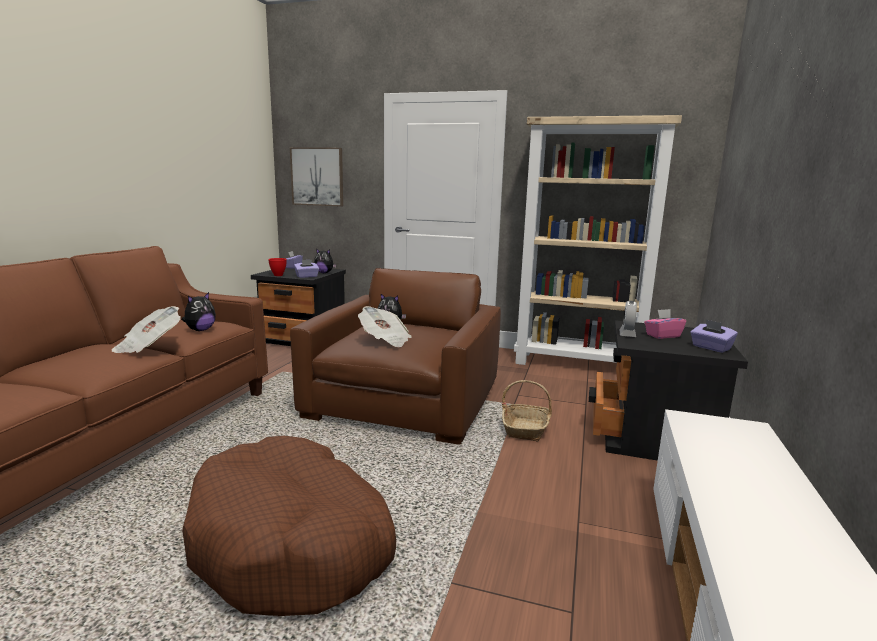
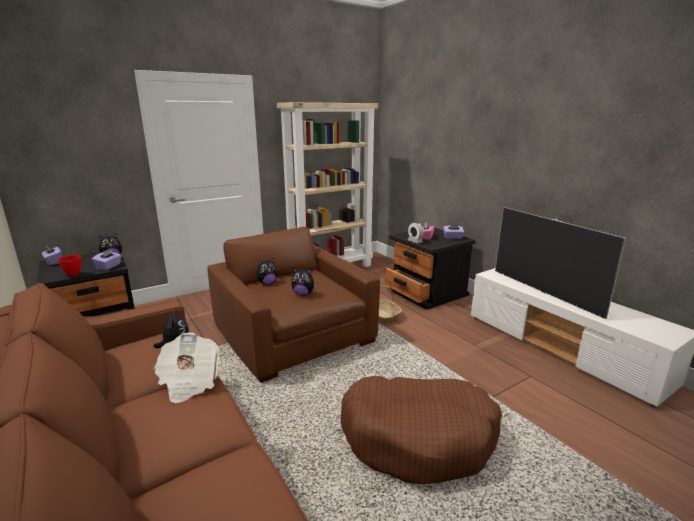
camera: 50 degrees left, 5 degrees up
picture [290,147,343,207] -> none
newspaper [358,306,412,347] -> plush toy [292,268,317,296]
none -> television [495,207,626,319]

